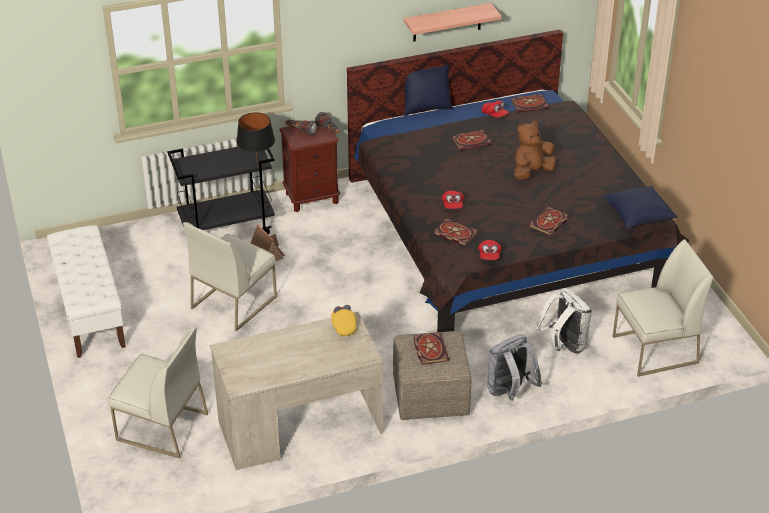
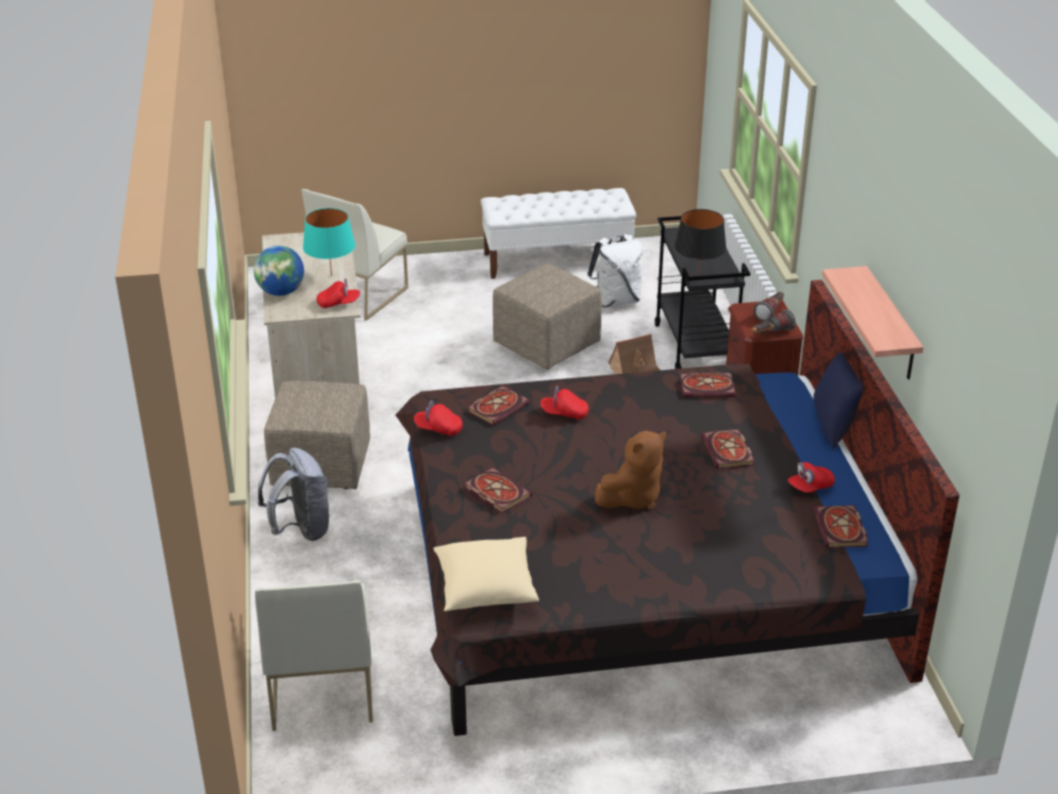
camera: 100 degrees right, 5 degrees down
white chair [183,222,277,331] -> beige ottoman [493,264,602,370]
yellow cap [331,305,357,336] -> red cap [316,278,360,308]
book [413,332,449,365] -> book moved to [680,372,736,397]
brown plush toy [514,121,556,180] -> brown plush toy turned 75 degrees clockwise [595,431,666,510]
white backpack [536,289,592,354] -> white backpack moved to [587,234,643,308]
blue pillow [602,186,678,229] -> beige pillow [434,537,539,611]
none -> globe [254,246,304,296]
none -> turquoise table lamp [303,208,355,277]

